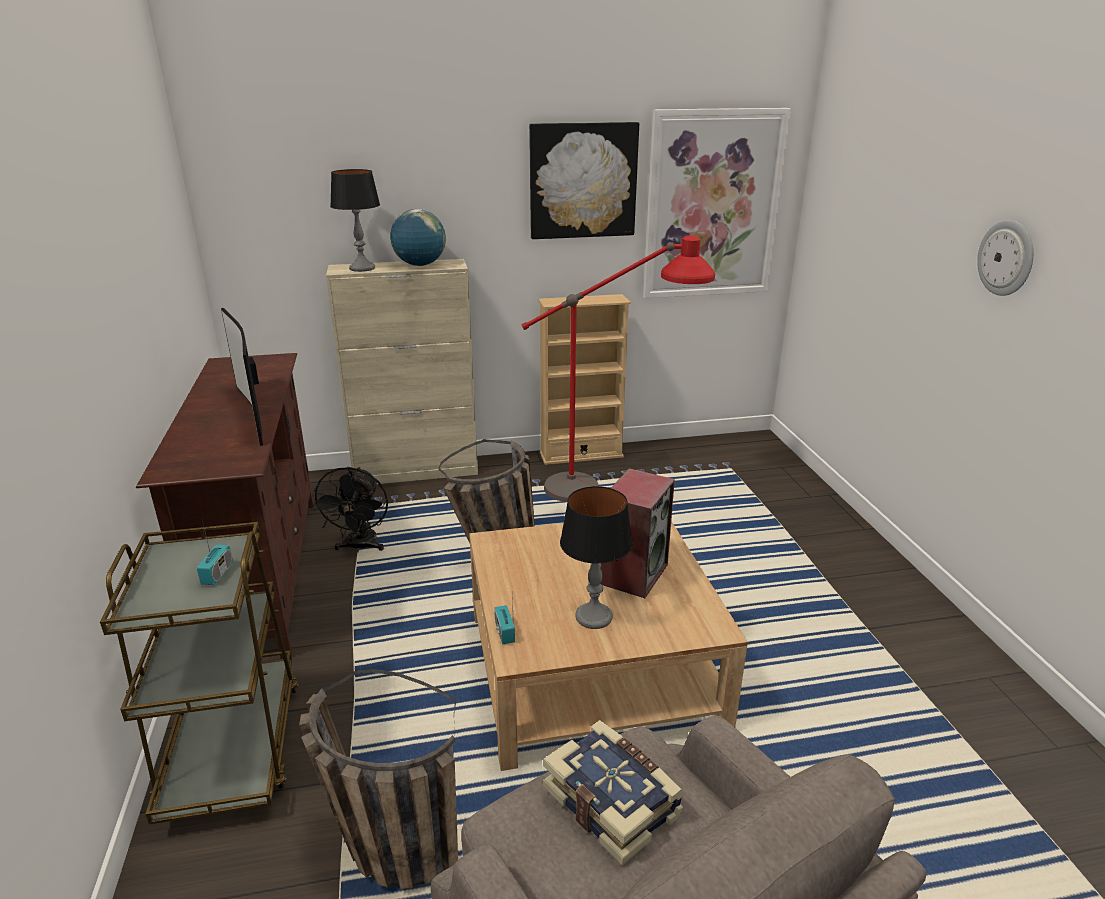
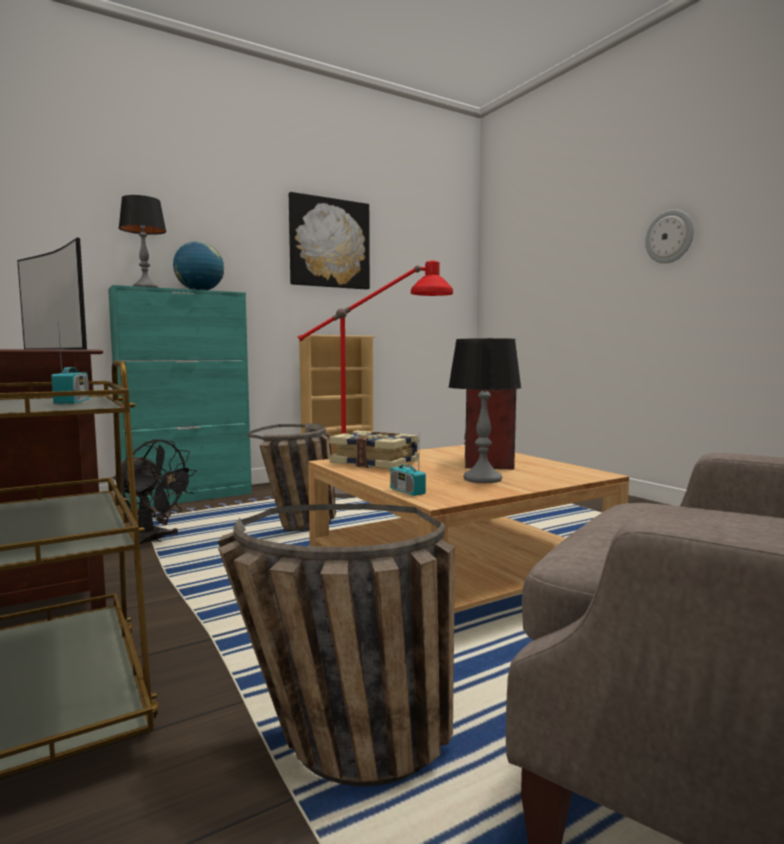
camera: 20 degrees left, 20 degrees down
black fan [311,467,388,552] -> black fan turned 45 degrees counterclockwise [112,439,197,545]
beige cabinet [326,259,478,484] -> turquoise cabinet [108,285,252,508]
book [543,720,685,866] -> book moved to [329,431,419,469]
picture [643,108,791,298] -> none

